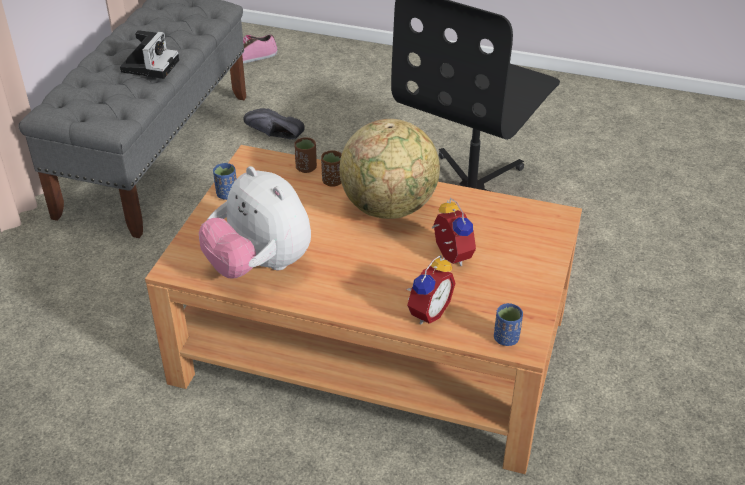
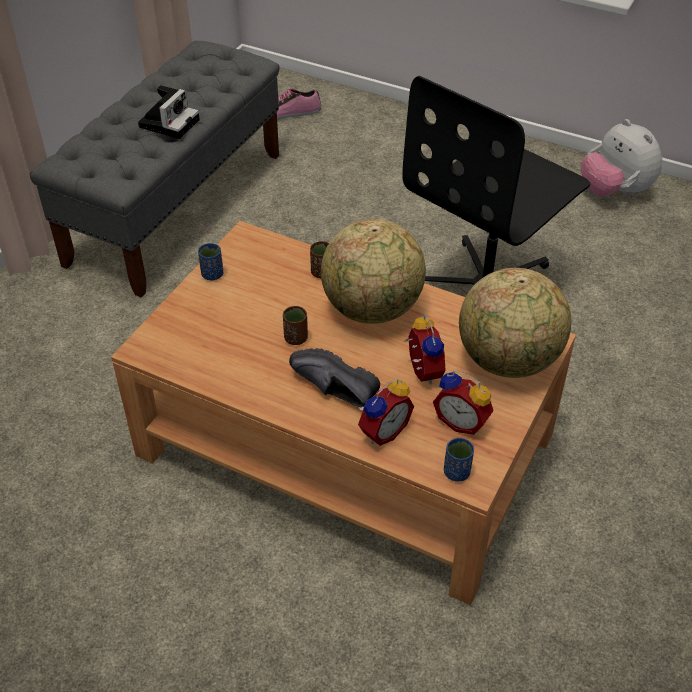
camera: 10 degrees right, 5 degrees up
plush toy [199,166,311,278] -> plush toy moved to [581,119,662,196]
black shoe [244,108,305,139] -> black shoe moved to [289,348,380,407]
brown cup [294,137,317,173] -> brown cup moved to [283,306,308,345]
none -> alarm clock [433,371,494,435]
none -> globe [459,268,571,378]

